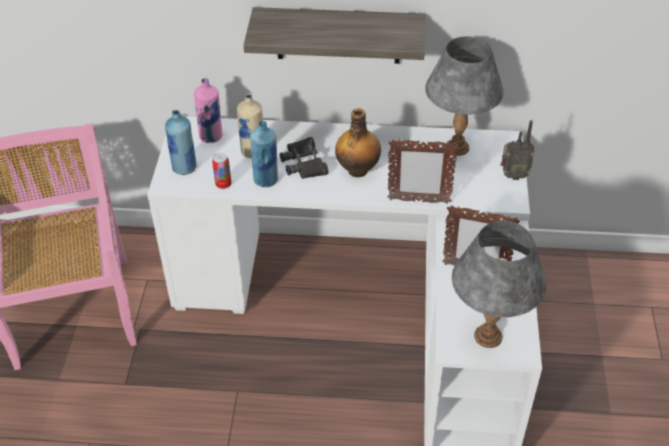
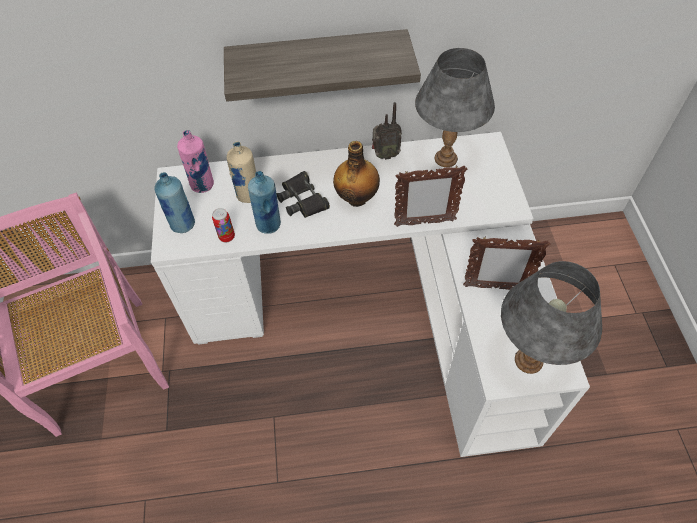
camera: 10 degrees left, 10 degrees up
radio [501,120,534,180] -> radio moved to [372,102,402,160]

